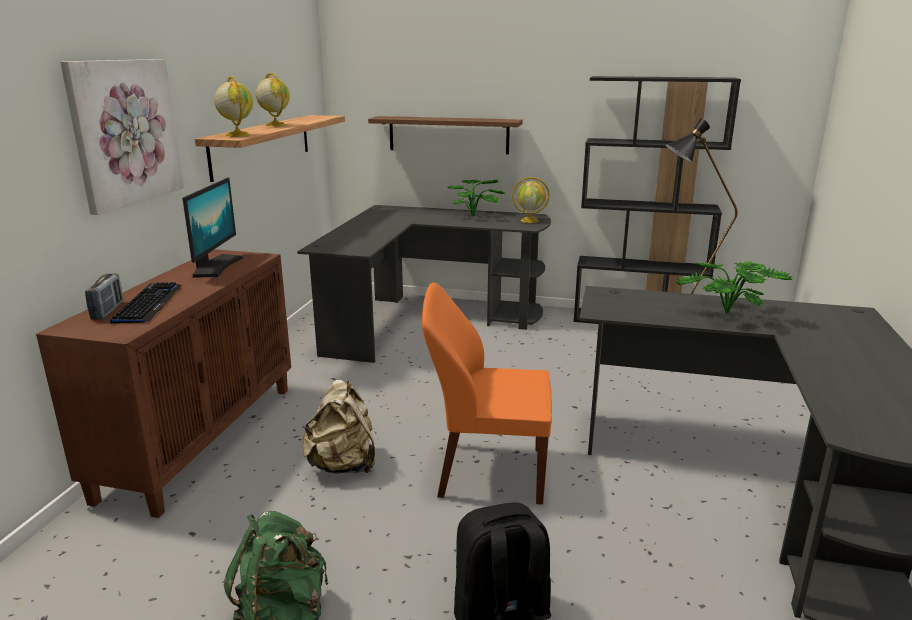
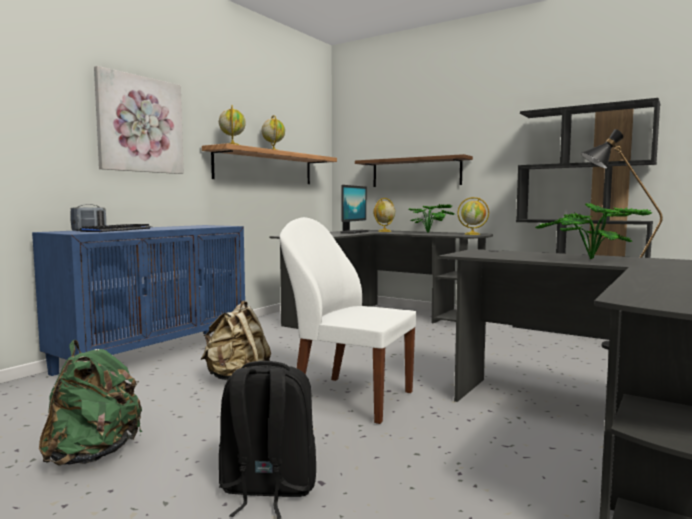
camera: 20 degrees right, 15 degrees down
brown cabinet [36,249,291,518] -> blue cabinet [32,225,245,376]
monitor [182,177,243,278] -> monitor moved to [341,185,368,234]
orange chair [422,282,552,504] -> white chair [279,217,417,424]
none -> globe [373,198,395,232]

